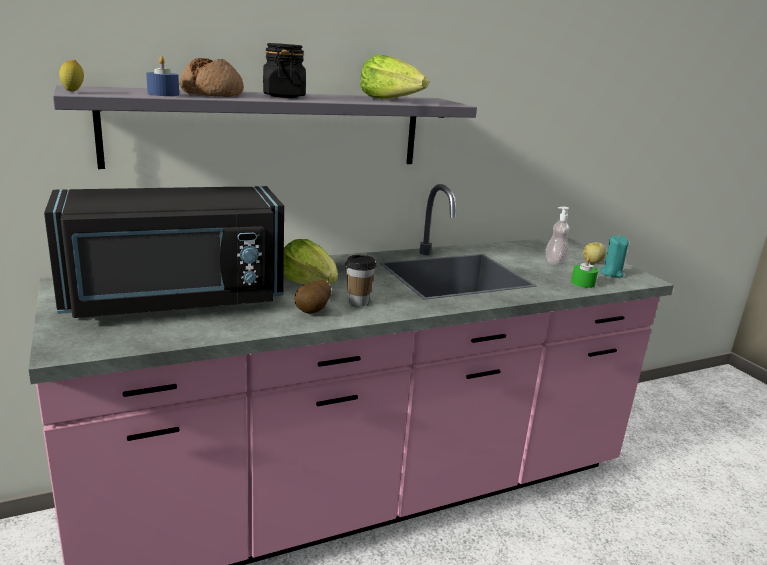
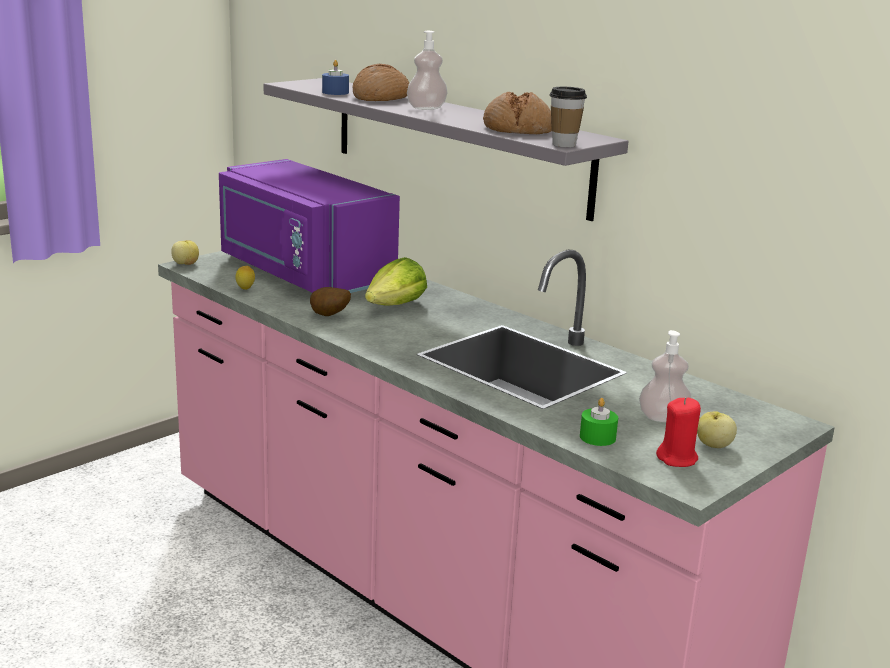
camera: 70 degrees right, 0 degrees up
black microwave [44,186,284,318] -> purple microwave [219,159,400,293]
lemon [59,60,84,92] -> lemon moved to [236,266,255,290]
black jar [263,43,306,98] -> soap dispenser [407,31,448,110]
cup [345,255,376,306] -> cup moved to [549,87,587,147]
lettuce [360,54,429,99] -> bread [483,92,552,134]
turquoise candle [600,235,629,277] -> red candle [656,398,701,467]
none -> apple [171,240,199,265]

